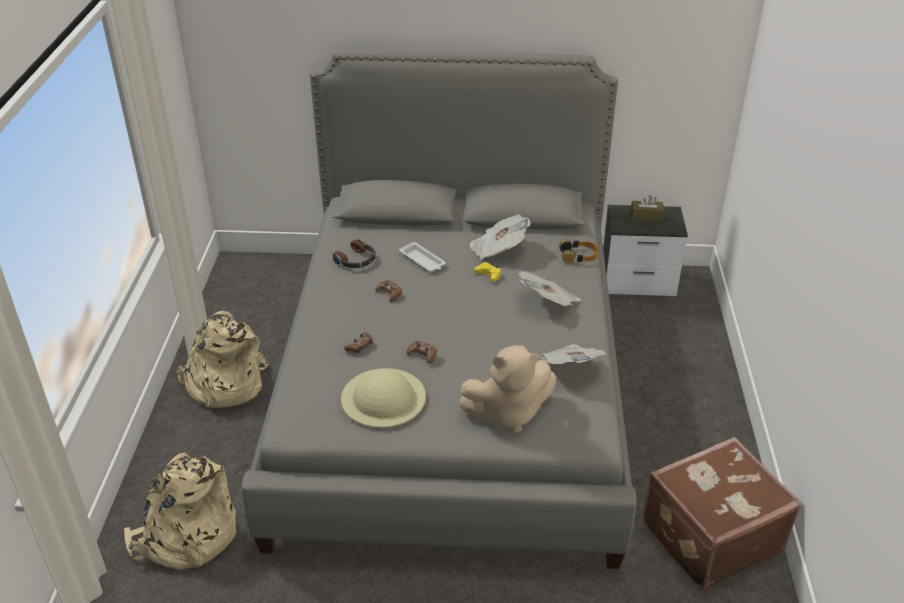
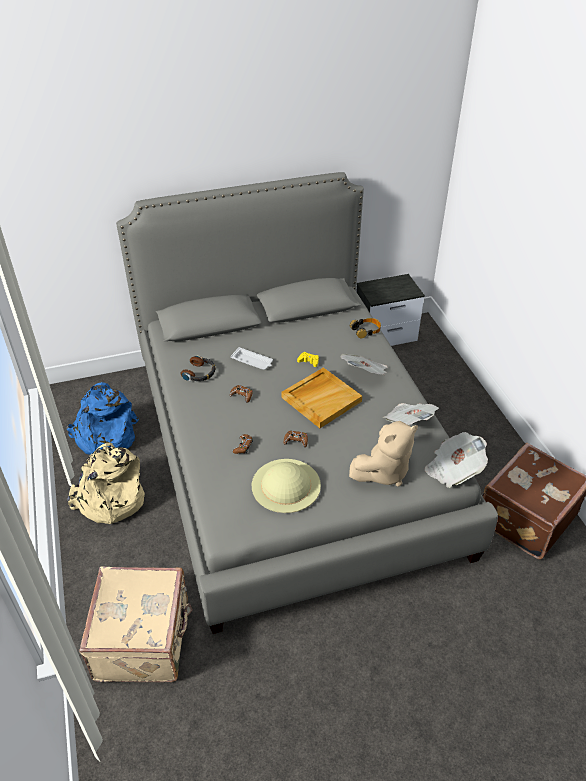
camera: 20 degrees left, 5 degrees up
beige backpack [124,452,236,570] -> beige suitcase [79,566,193,682]
newspaper [469,214,531,260] -> newspaper moved to [425,432,488,488]
brown tissue box [631,195,664,222] -> none
none -> blue backpack [66,382,139,455]
none -> beige tray [281,367,362,428]

